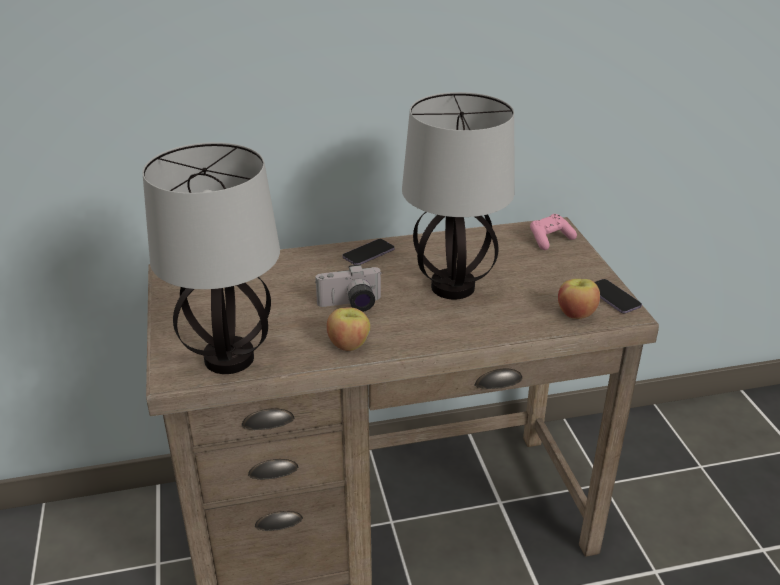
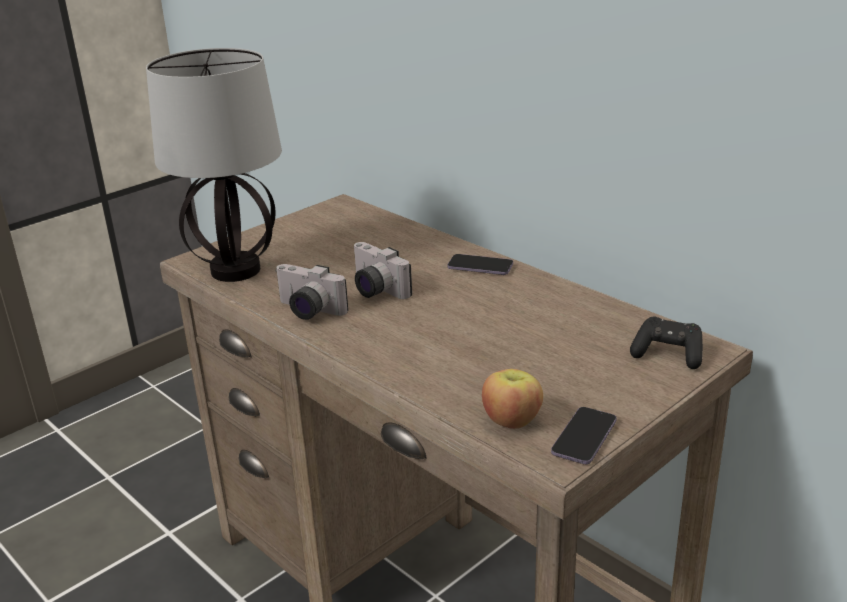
camera: 60 degrees right, 5 degrees down
apple [327,307,370,351] -> camera [275,264,348,320]
table lamp [402,92,514,299] -> none
pink game controller [530,214,577,250] -> black game controller [630,316,703,369]

